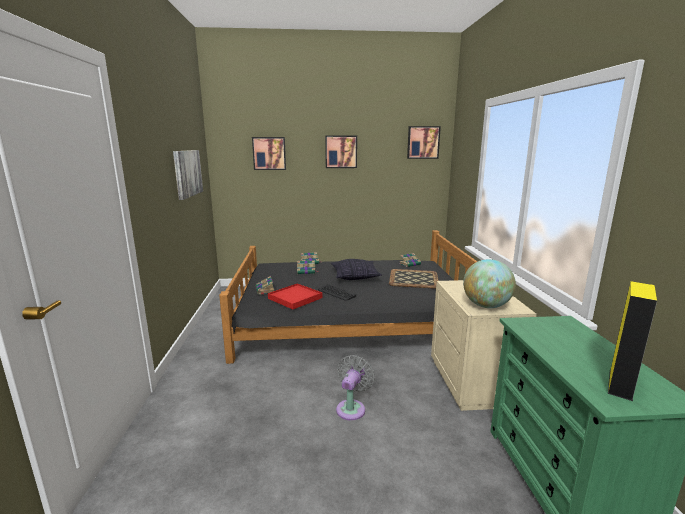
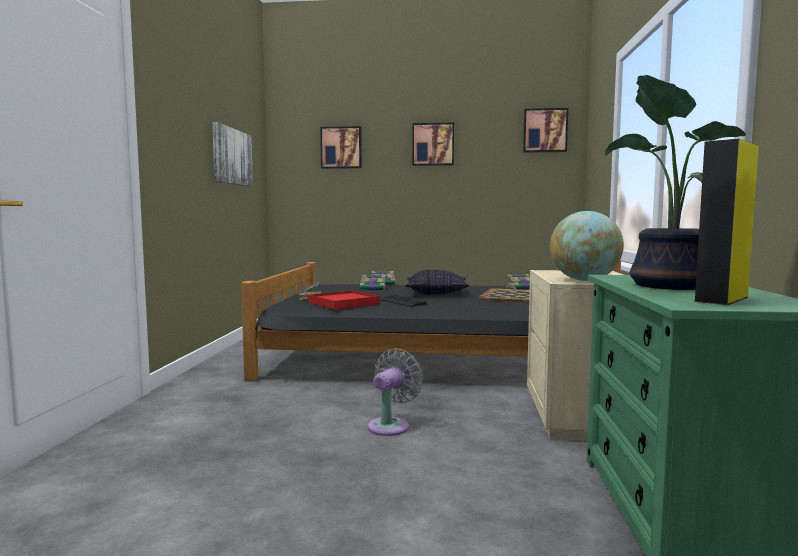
camera: 10 degrees right, 10 degrees down
none -> potted plant [605,75,746,290]

